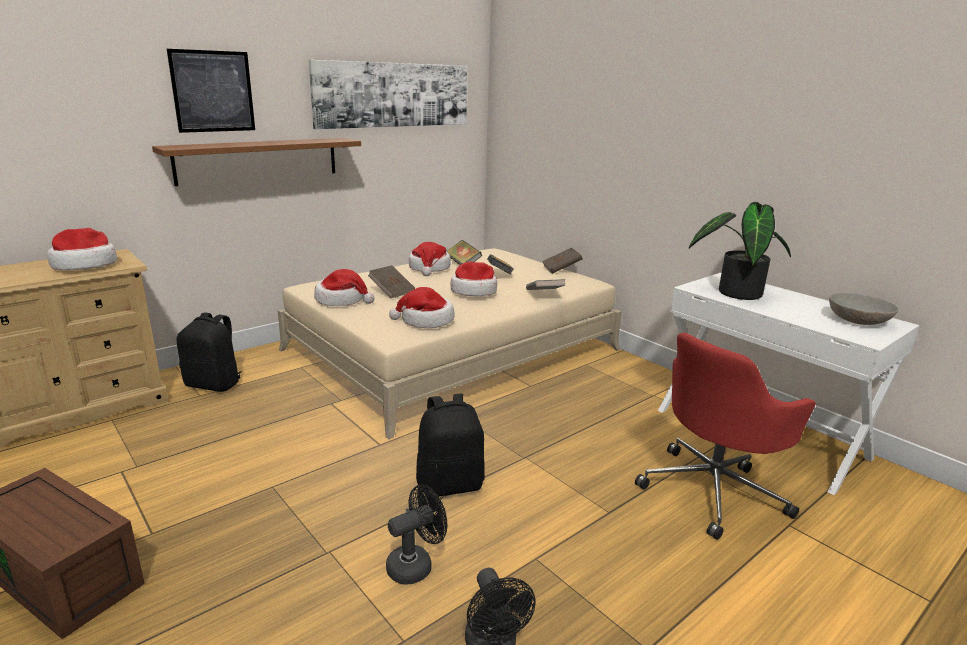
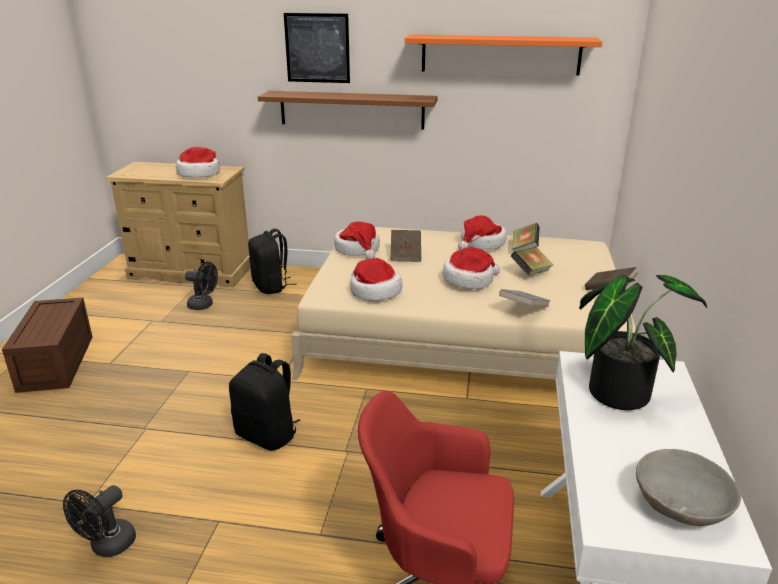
camera: 50 degrees right, 5 degrees up
picture [308,60,467,129] -> orange shelf [405,34,602,75]
black fan [386,485,447,584] -> black fan moved to [185,262,218,310]

